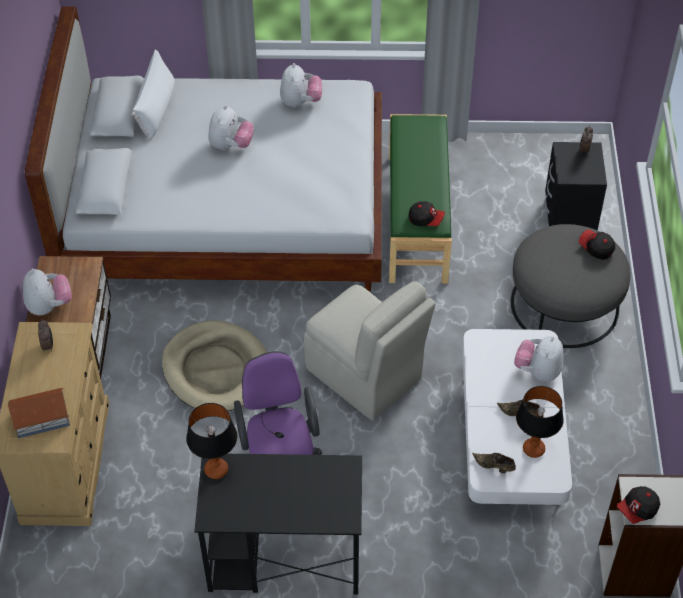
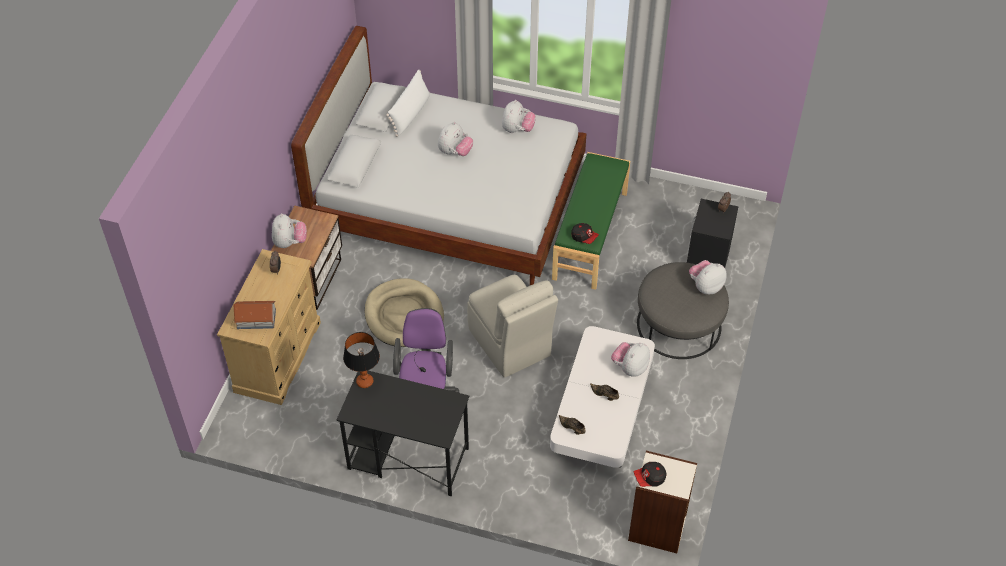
camera: 15 degrees right, 0 degrees up
table lamp [516,386,564,458] -> none
cap [578,229,615,260] -> plush toy [689,260,727,294]

